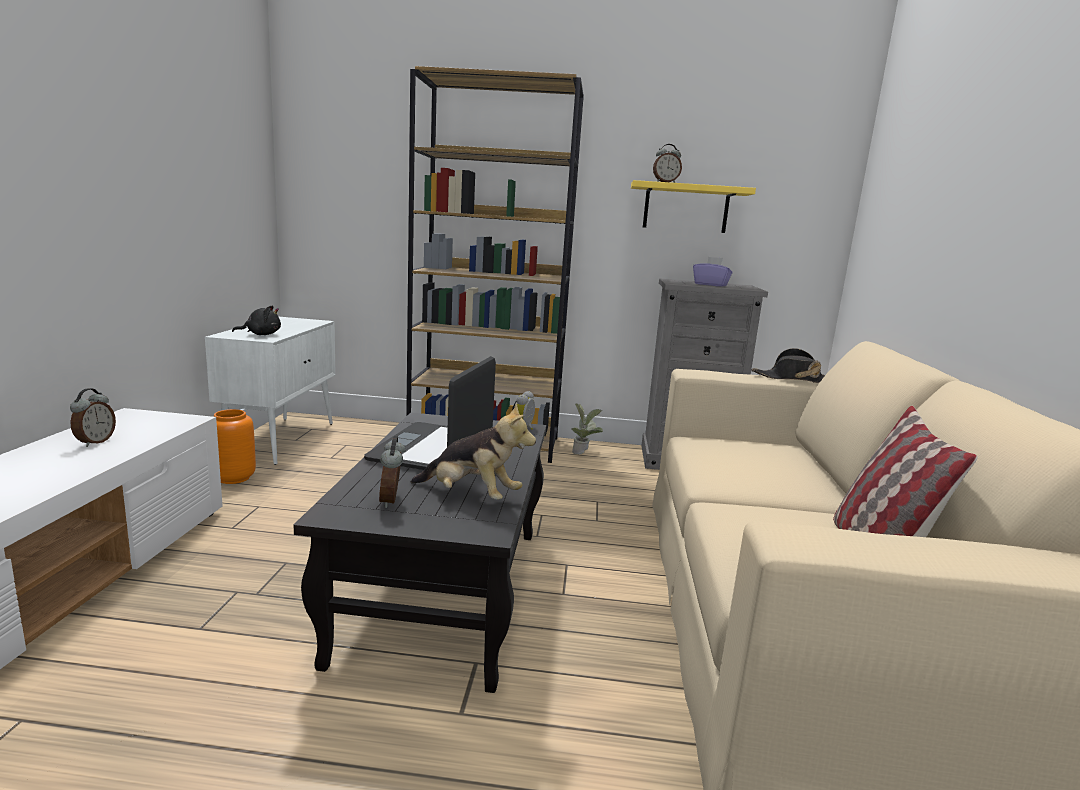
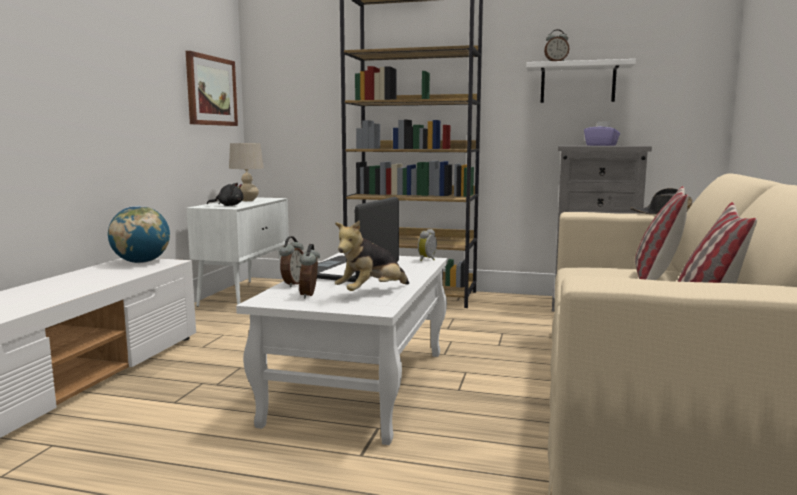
camera: 10 degrees right, 5 degrees down
alarm clock [70,388,116,447] -> alarm clock moved to [279,236,304,287]
orange vase [214,409,256,484] -> none
black coffee table [294,413,546,693] -> white coffee table [236,253,447,445]
plush toy [411,403,536,500] -> plush toy turned 105 degrees clockwise [335,221,409,291]
potted plant [571,403,603,454] -> none
yellow shelf [631,180,756,233] -> white shelf [526,59,636,103]
none -> globe [108,206,170,263]
none -> picture [186,51,238,126]
none -> beige table lamp [229,143,264,201]
none -> pillow [635,186,689,280]

